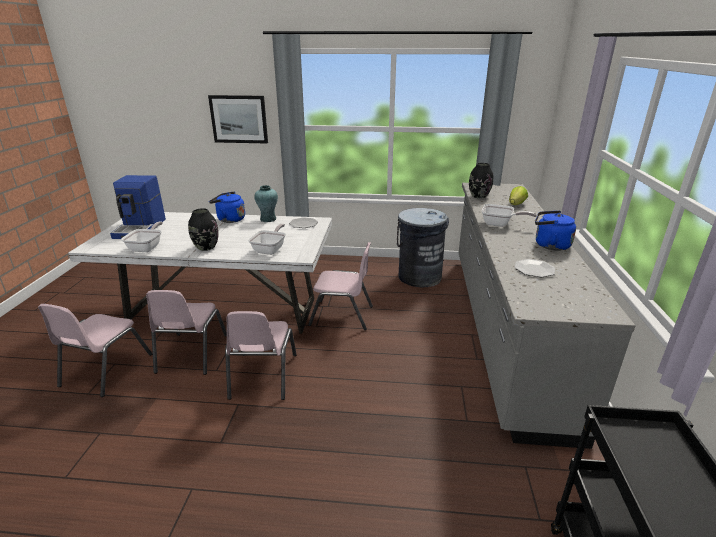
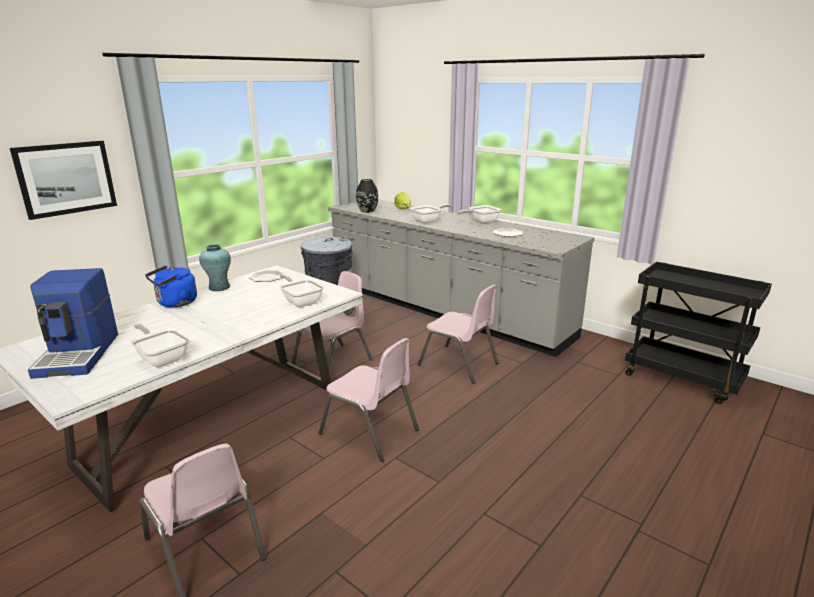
camera: 55 degrees left, 5 degrees down
coffee machine [110,175,166,239] -> coffee machine turned 45 degrees clockwise [28,268,118,379]
pink chair [146,290,227,375] -> pink chair moved to [417,285,499,384]
black vase [188,208,219,251] -> none
blue kettle [535,211,576,251] -> frying pan [457,205,501,223]

